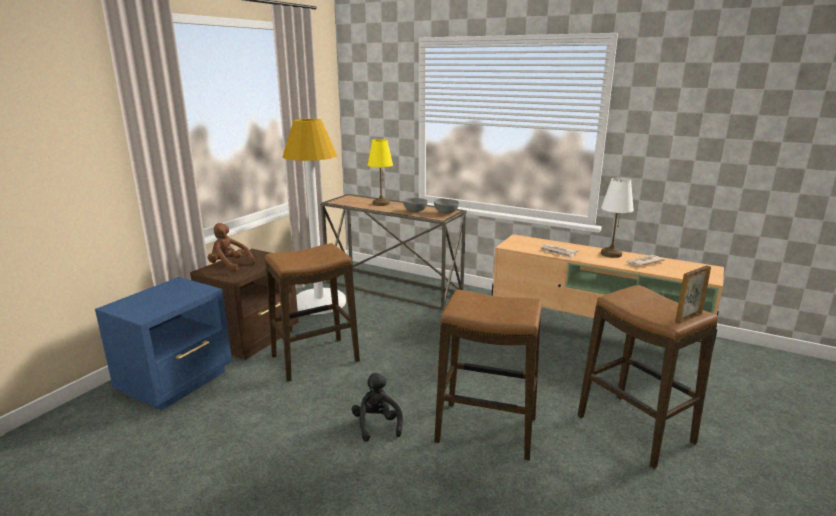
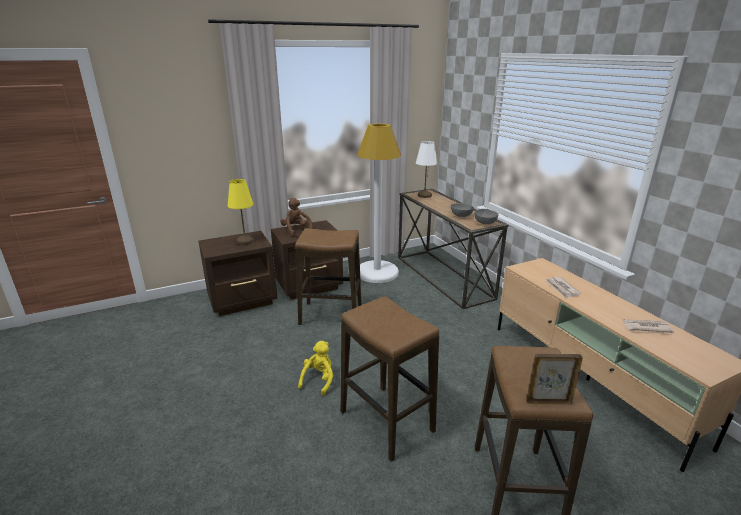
camera: 35 degrees right, 5 degrees up
blue nightstand [95,277,232,411] -> brown nightstand [198,231,277,316]
black plush toy [352,373,403,442] -> yellow plush toy [298,341,333,396]
yellow table lamp [368,139,393,206] -> yellow table lamp moved to [227,179,254,245]
white table lamp [601,178,634,258] -> white table lamp moved to [416,141,437,198]

